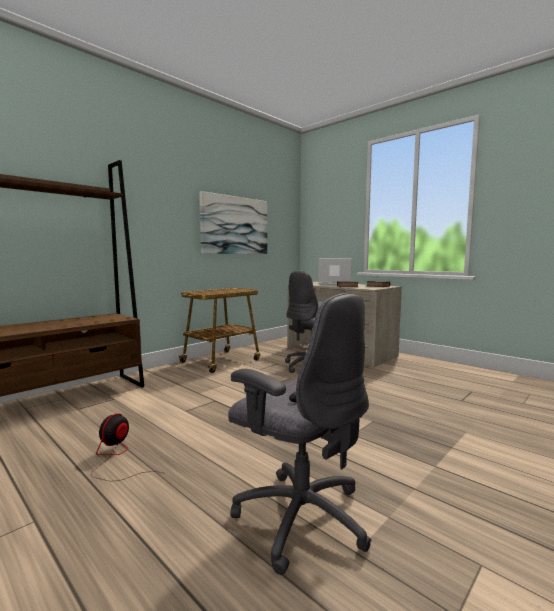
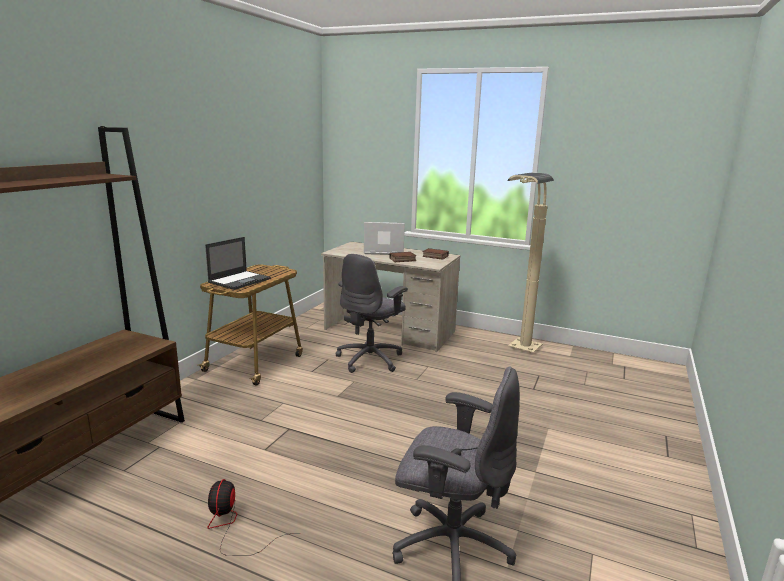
camera: 20 degrees left, 10 degrees up
picture [199,191,267,254] -> none
none -> laptop [205,237,271,290]
none -> beige floor lamp [508,172,554,353]

